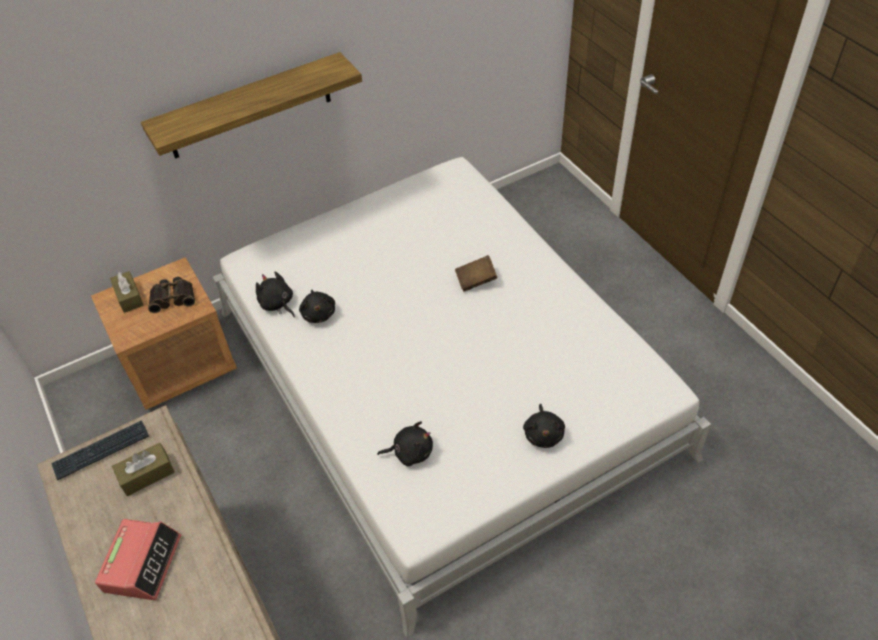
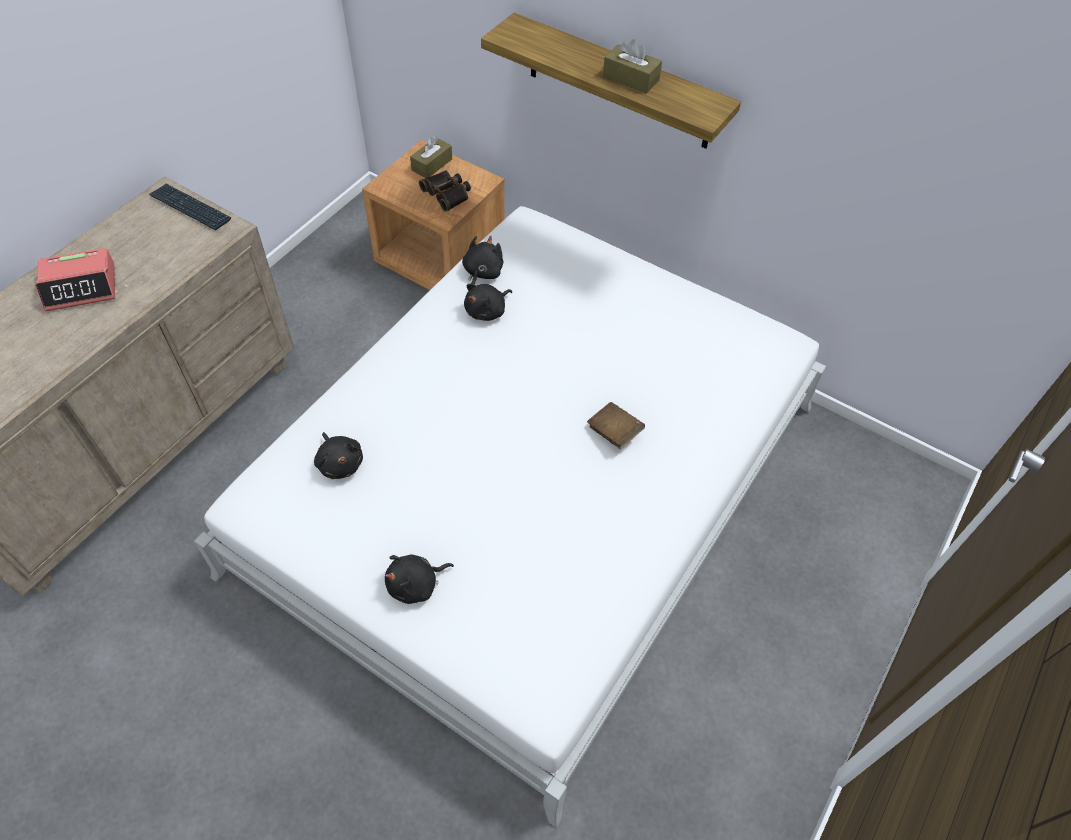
camera: 60 degrees right, 5 degrees up
brown tissue box [112,443,175,496] -> brown tissue box moved to [603,39,662,94]

